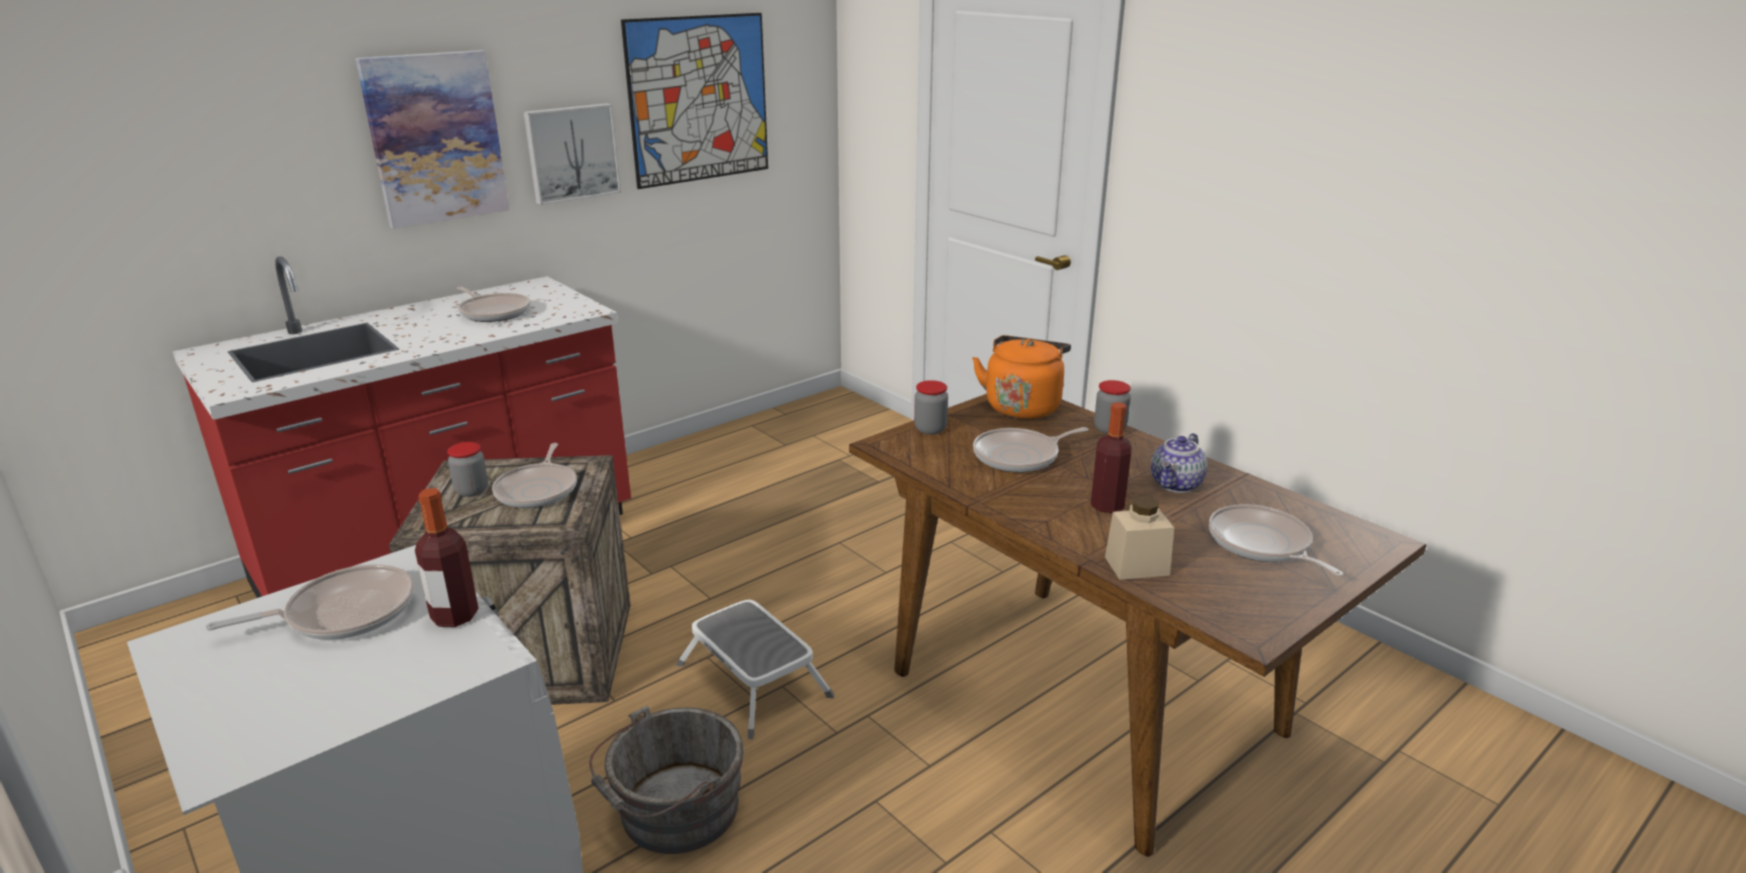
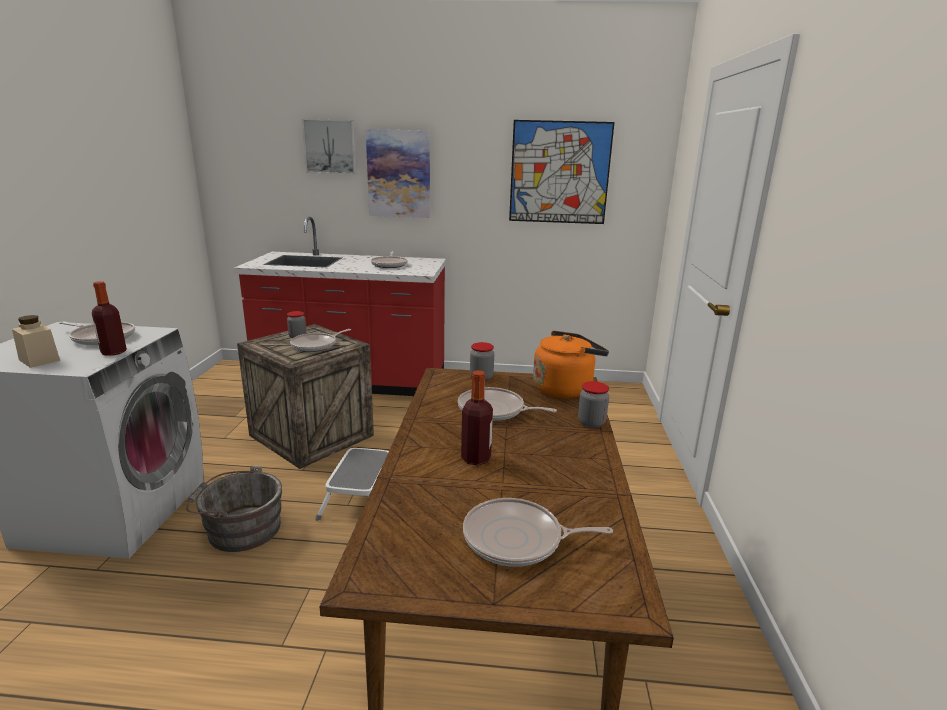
camera: 45 degrees right, 5 degrees down
picture [523,103,621,205] -> picture moved to [302,119,356,174]
beige jar [1105,496,1174,580] -> beige jar moved to [12,315,60,368]
teapot [1151,433,1207,493] -> none
frying pan [1209,504,1344,577] -> frying pan turned 105 degrees counterclockwise [463,498,613,567]

